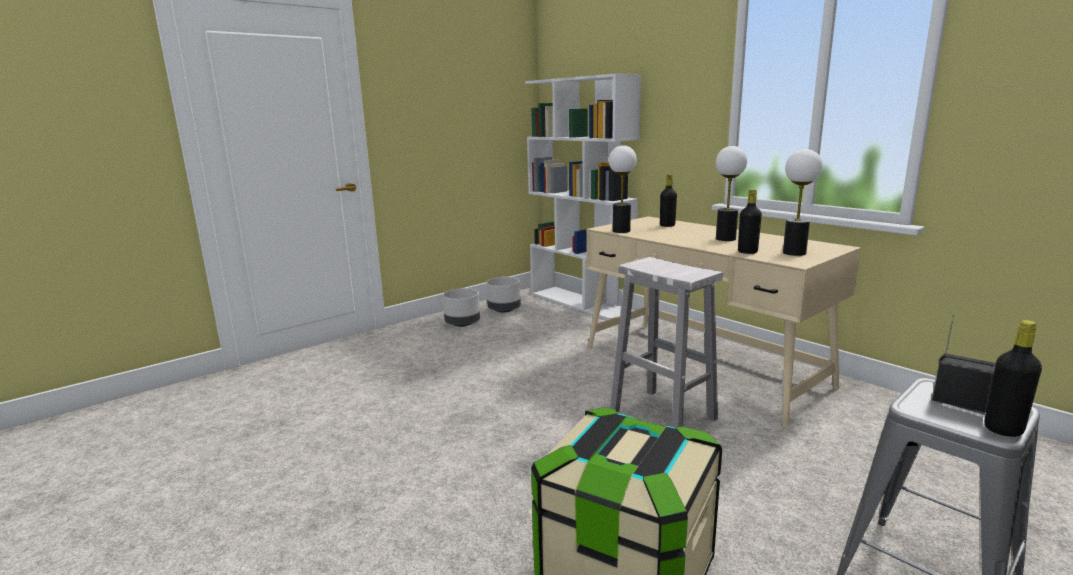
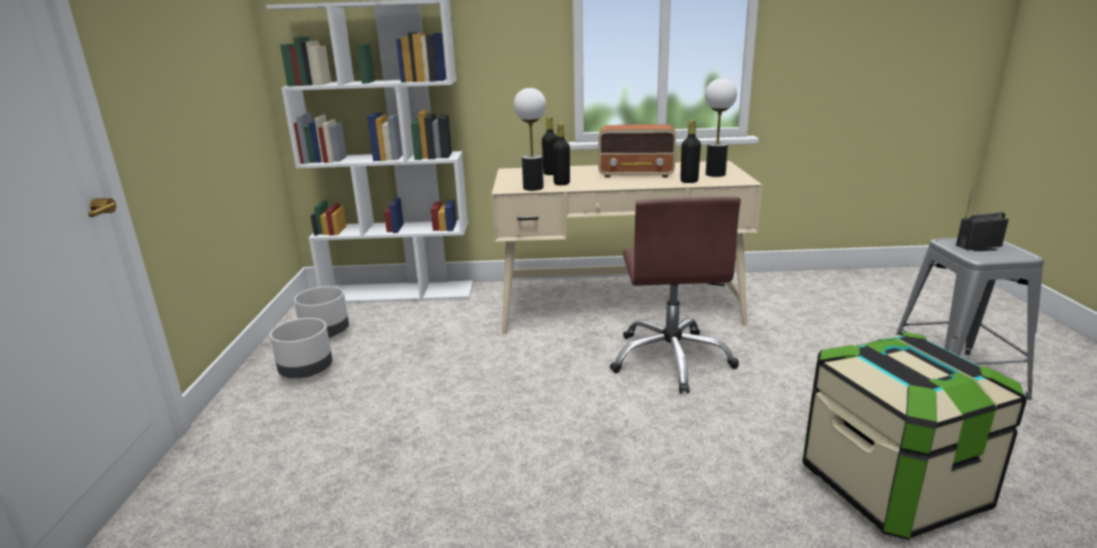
camera: 50 degrees left, 5 degrees up
white stool [610,257,723,428] -> brown office chair [610,197,741,394]
table lamp [716,146,747,241] -> radio [598,124,676,178]
black bottle [984,320,1042,437] -> black bottle moved to [552,123,570,185]

